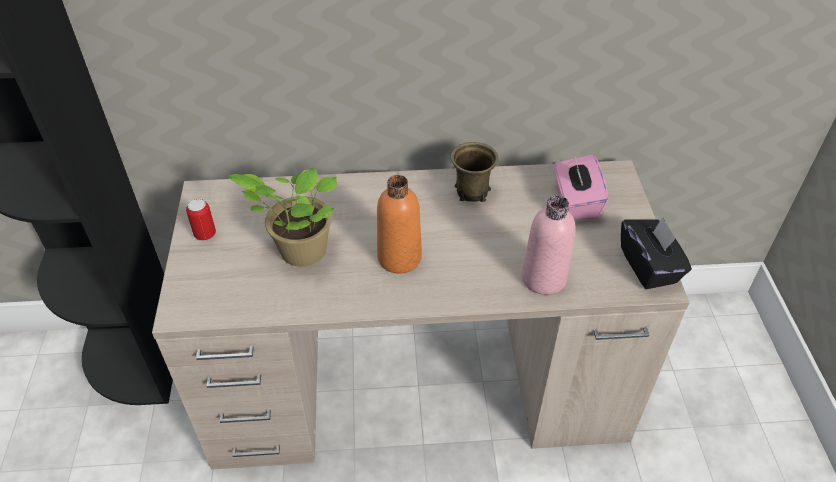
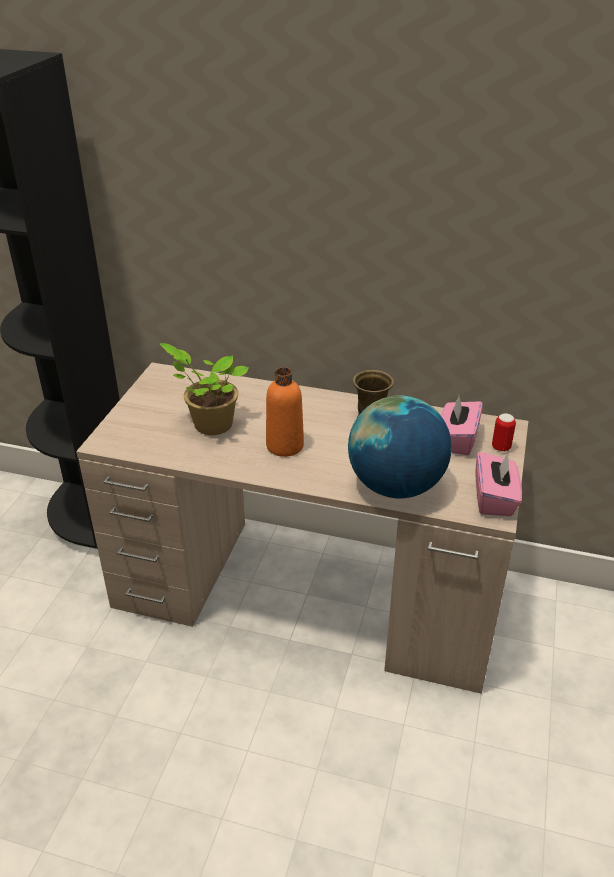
camera: 20 degrees right, 10 degrees down
can [186,199,216,241] -> can moved to [492,413,516,452]
pink bottle [522,195,576,295] -> globe [348,395,452,498]
black tissue box [621,217,692,289] -> pink tissue box [475,452,522,516]

